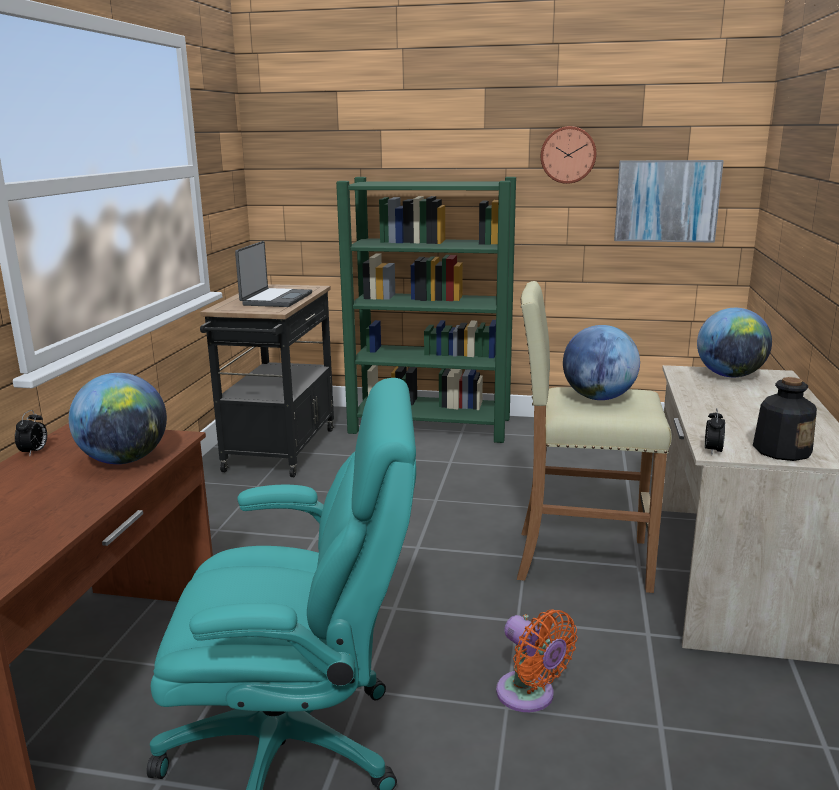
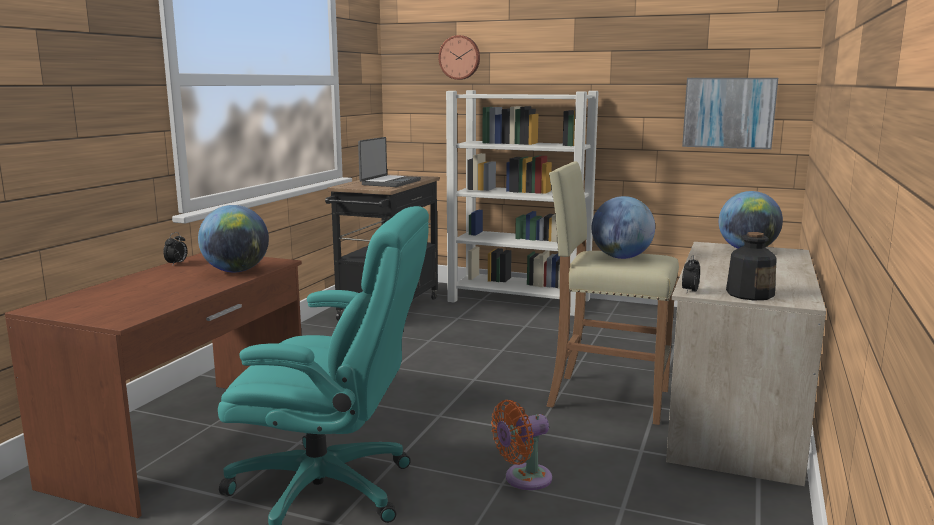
camera: 10 degrees right, 5 degrees down
green bookcase [336,177,516,443] -> white bookcase [446,90,599,316]
orange fan [496,609,577,712] -> orange fan turned 90 degrees clockwise [491,400,552,490]
wall clock [541,126,596,184] -> wall clock moved to [439,35,480,80]

